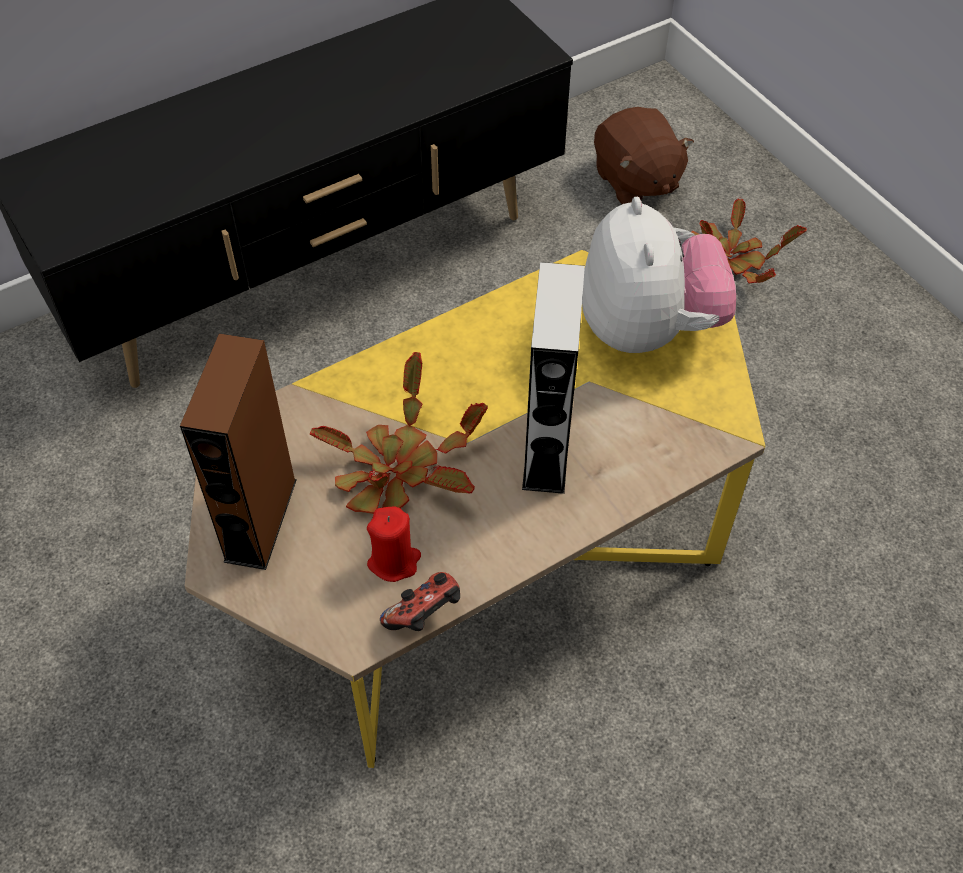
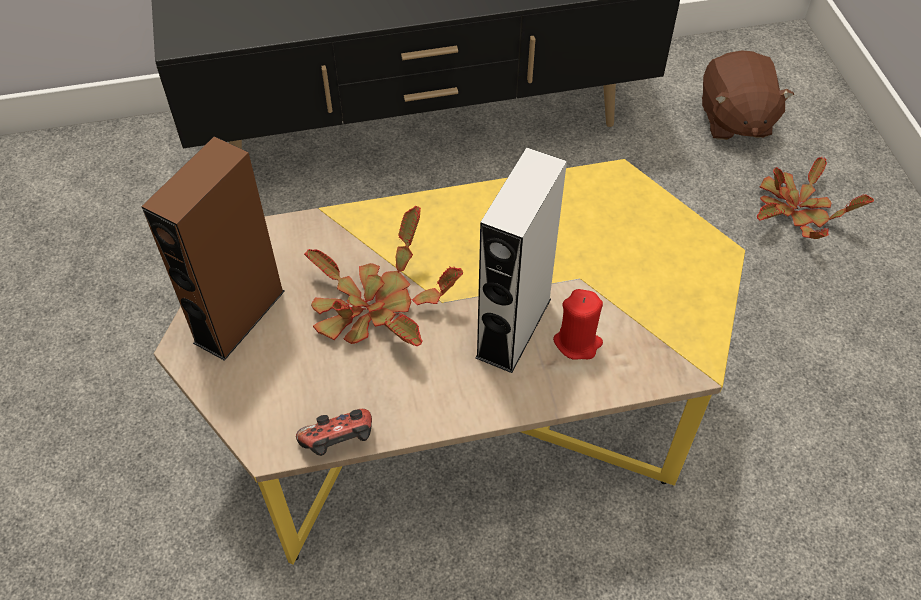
camera: 20 degrees right, 0 degrees up
red candle [367,507,421,582] -> red candle moved to [553,289,603,360]
plush toy [582,197,736,353] -> none

